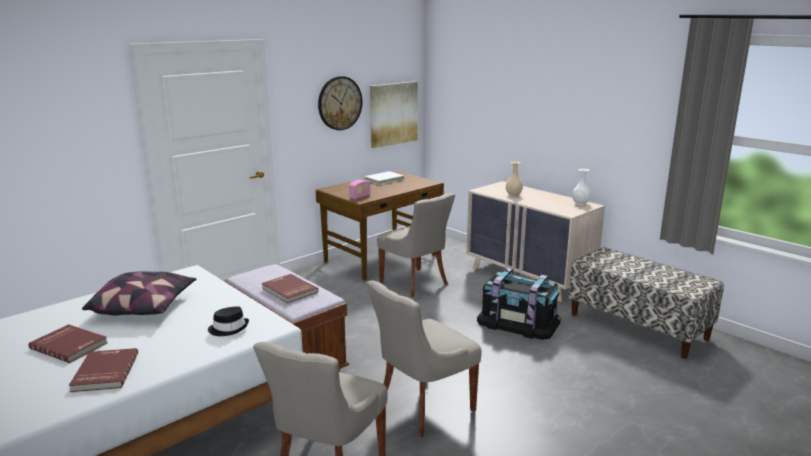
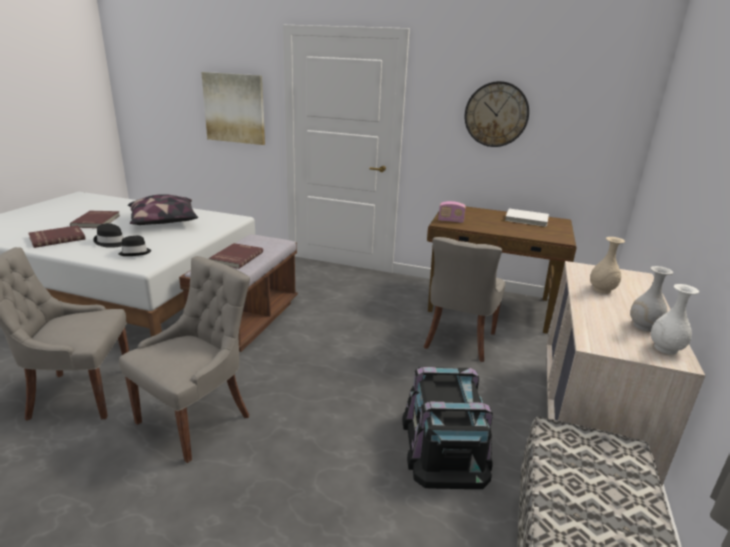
camera: 60 degrees right, 5 degrees up
grey chair [366,280,482,437] -> grey chair turned 105 degrees clockwise [119,256,250,463]
picture [370,81,418,148] -> picture moved to [201,72,265,145]
none -> black hat [93,223,124,248]
none -> white vase [630,266,673,332]

